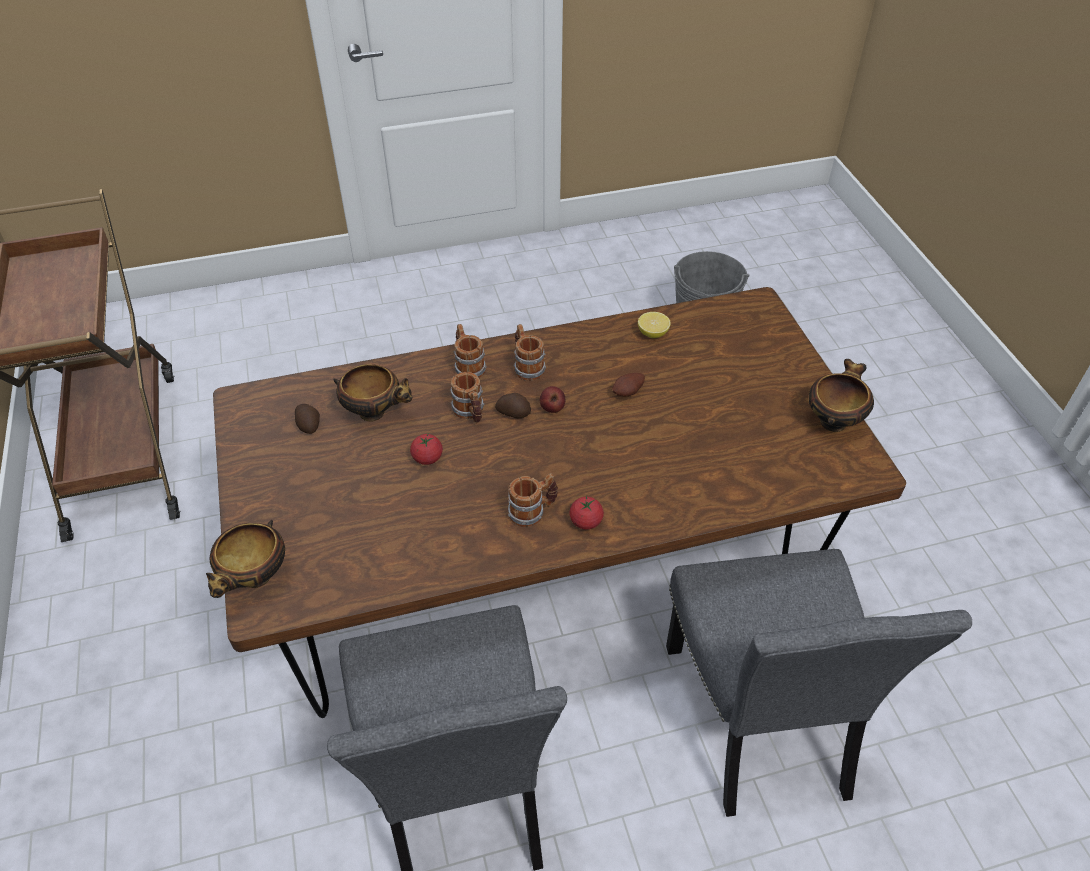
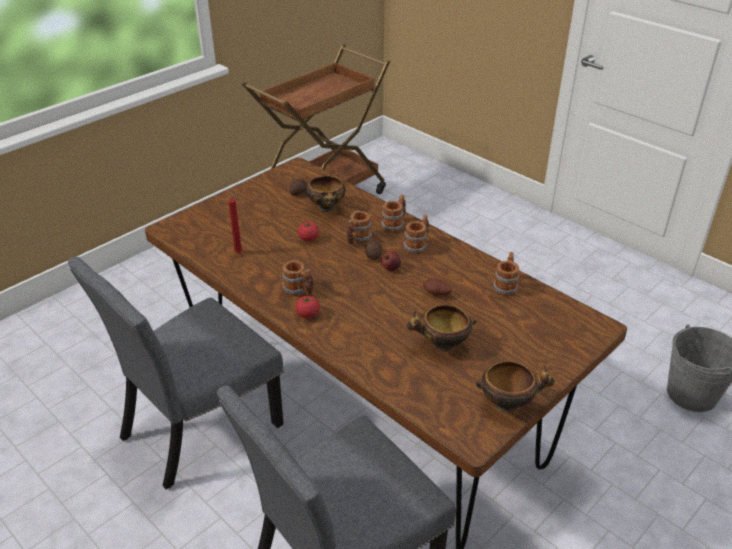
camera: 60 degrees right, 10 degrees down
bowl [206,520,285,598] -> bowl moved to [406,305,477,352]
lemon [638,312,671,338] -> mug [493,252,519,297]
none -> red candle [228,193,243,253]

